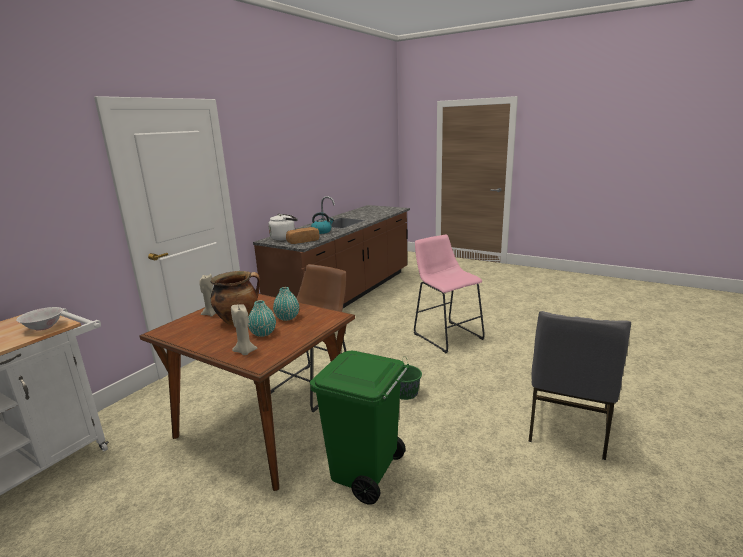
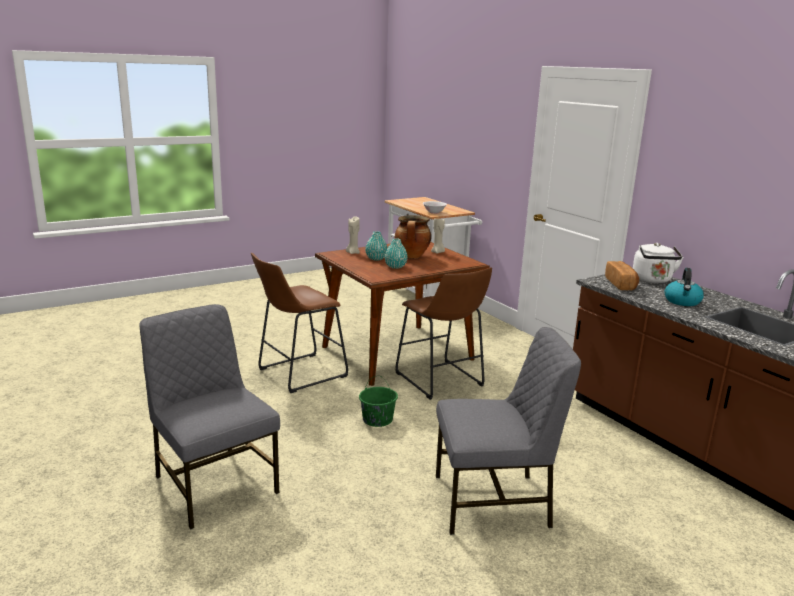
camera: 115 degrees right, 0 degrees up
green trash can [310,350,409,505] -> brown stool [251,252,348,393]
pink stool [414,235,485,353] -> grey chair [436,327,581,535]

